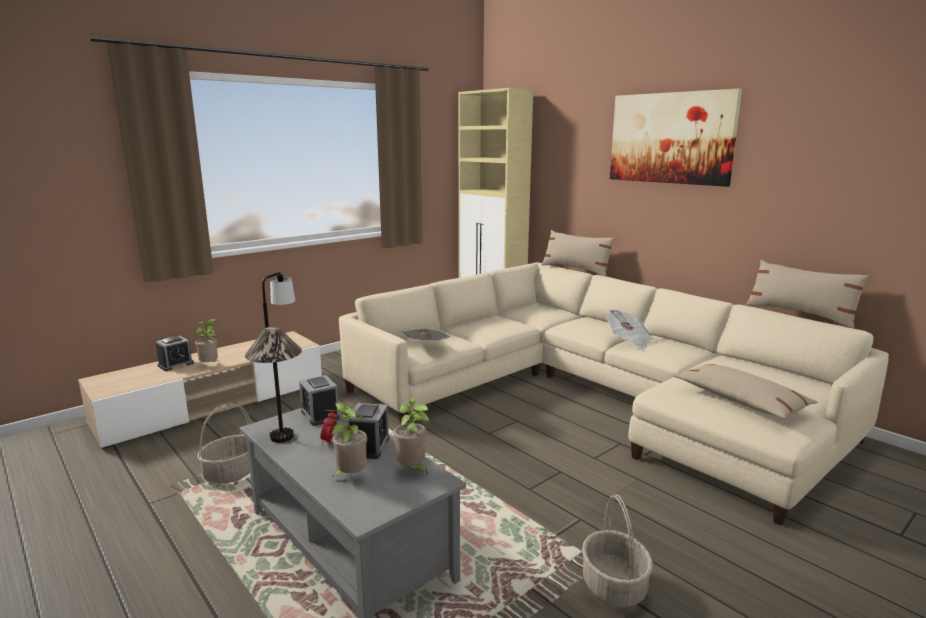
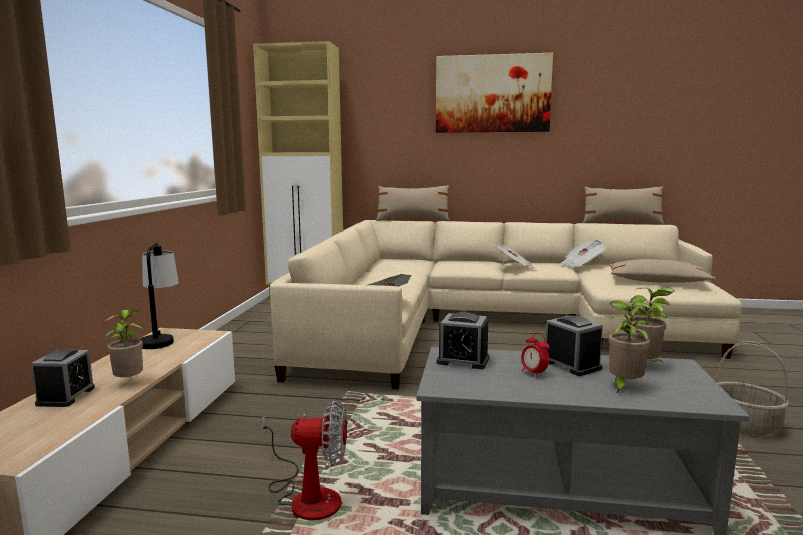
camera: 40 degrees left, 5 degrees down
basket [197,403,251,484] -> fan [261,400,347,520]
table lamp [245,327,302,443] -> none
none -> newspaper [560,240,606,267]

